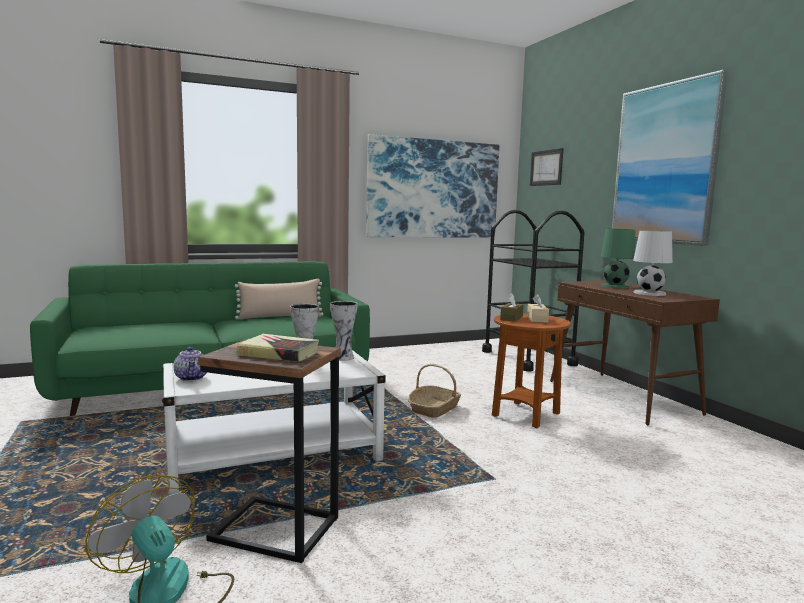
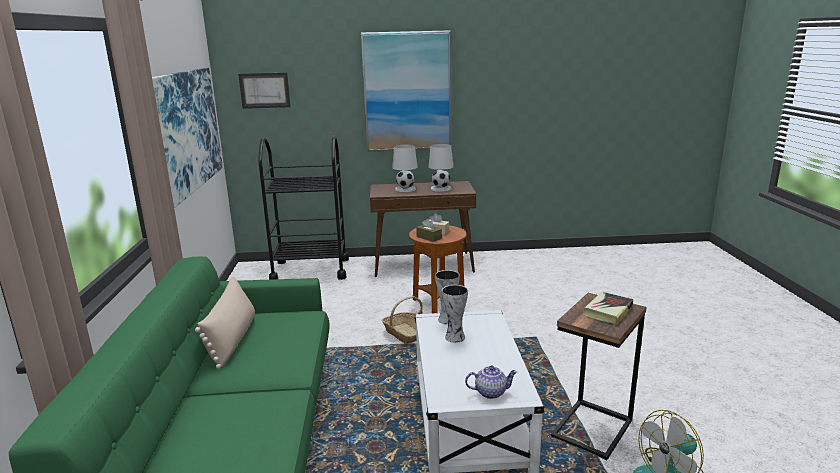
camera: 70 degrees left, 10 degrees up
green table lamp [601,229,636,289] -> white table lamp [392,145,418,192]

